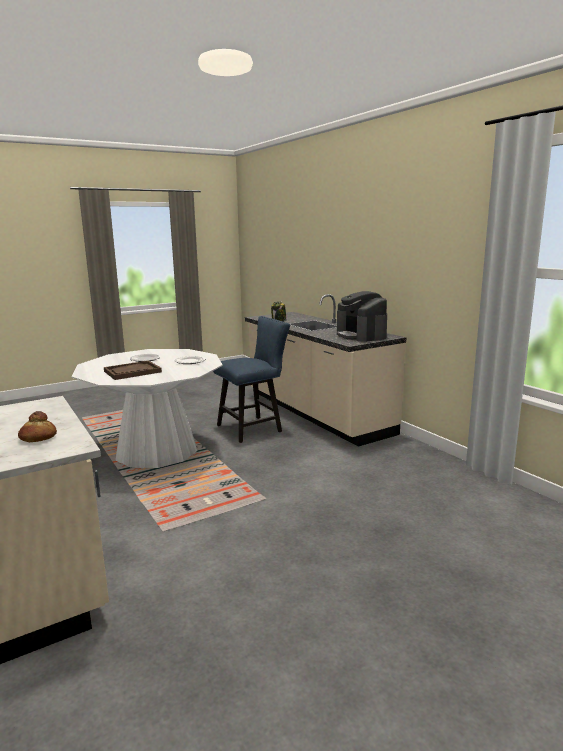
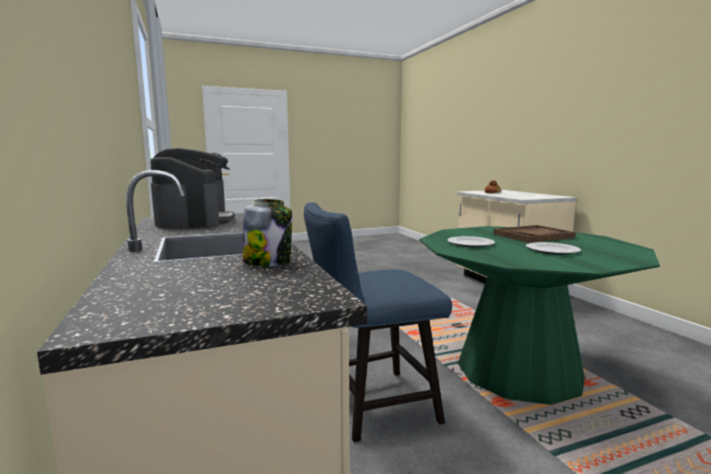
camera: 170 degrees left, 5 degrees down
white dining table [72,349,223,468] -> green dining table [419,226,660,405]

